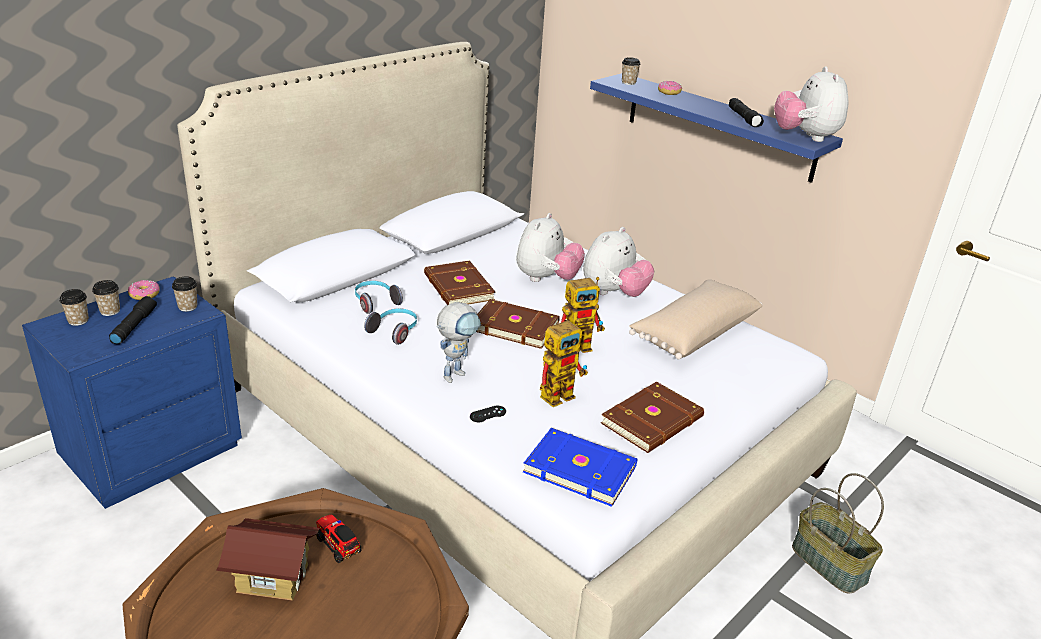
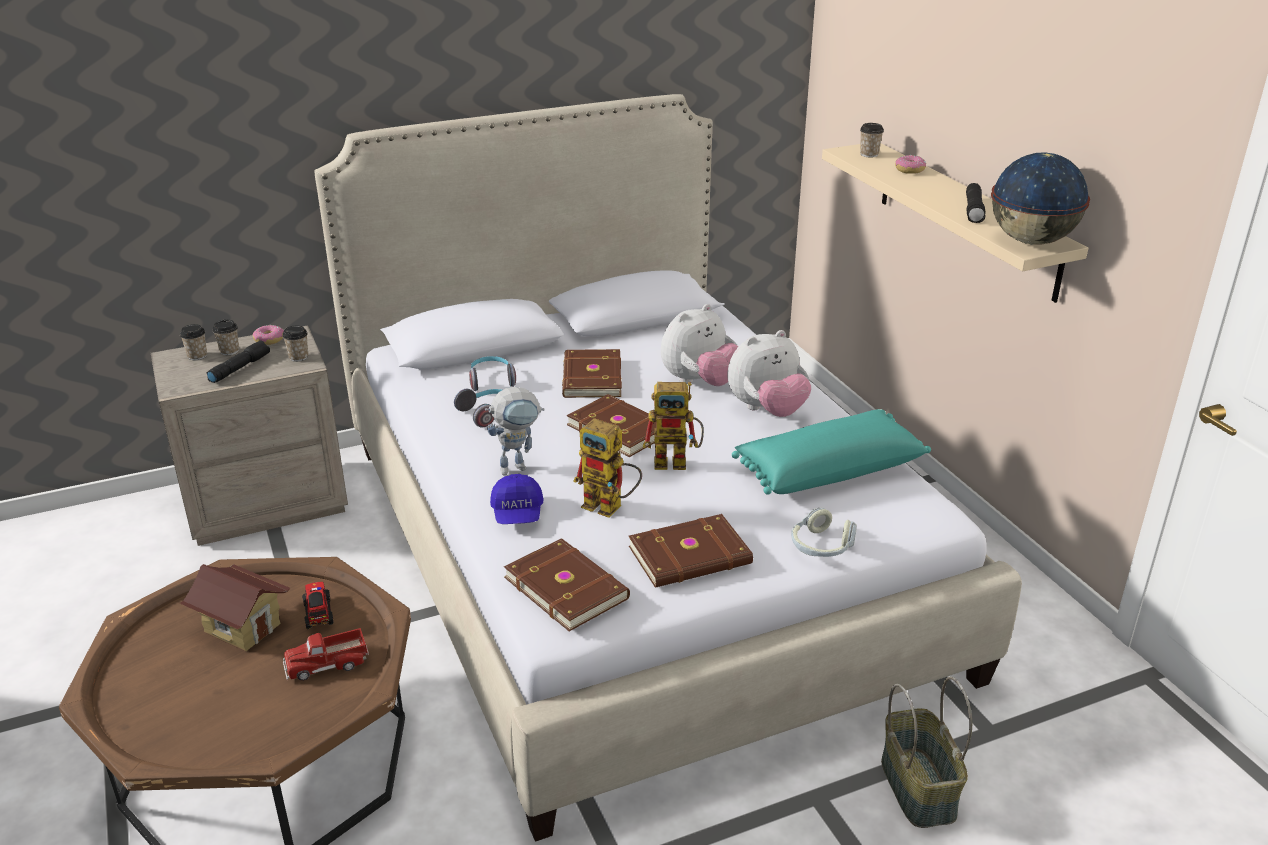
camera: 25 degrees right, 0 degrees up
blue nightstand [22,276,242,509] -> beige nightstand [151,325,348,546]
black game controller [470,406,506,422] -> blue cap [490,474,543,524]
blue book [523,428,637,507] -> brown book [504,538,630,631]
toy robot [540,319,588,407] -> toy robot turned 45 degrees clockwise [573,418,642,518]
blue shelf [590,73,843,183] -> beige shelf [822,143,1088,303]
beige pillow [629,279,763,359] -> turquoise pillow [732,409,931,495]
plush toy [774,66,849,142] -> globe [991,152,1090,245]
none -> toy truck [283,628,369,681]
none -> headphones [791,508,857,557]

